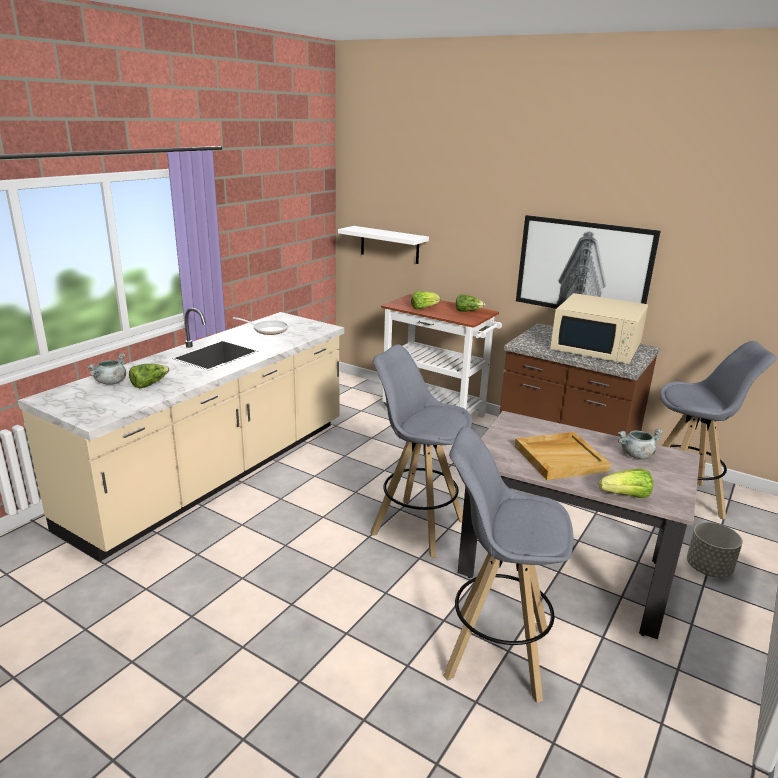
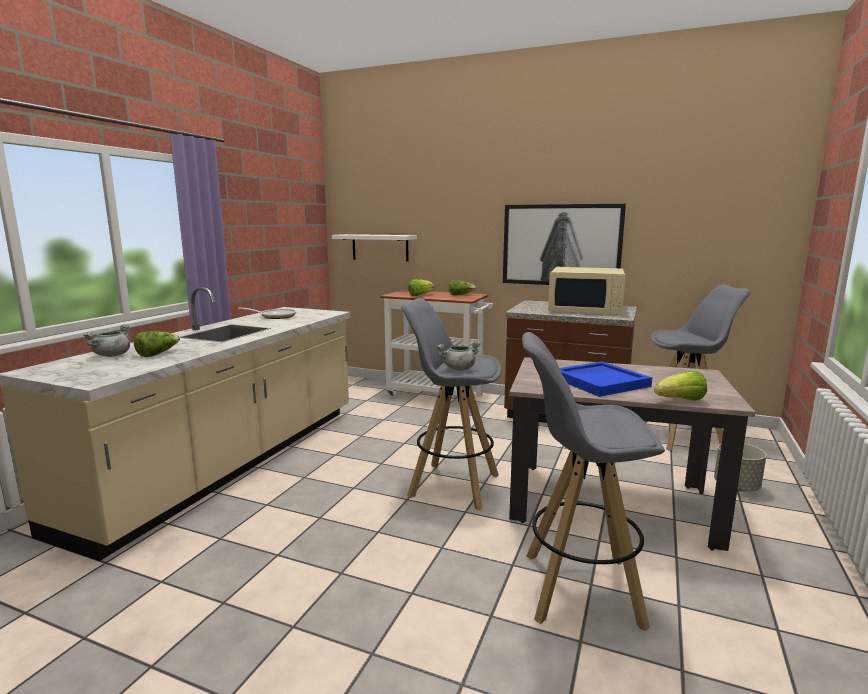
camera: 10 degrees left, 10 degrees down
beige tray [515,432,611,480] -> blue tray [560,361,652,397]
grey cooking pot [617,429,663,459] -> grey cooking pot moved to [436,341,480,370]

